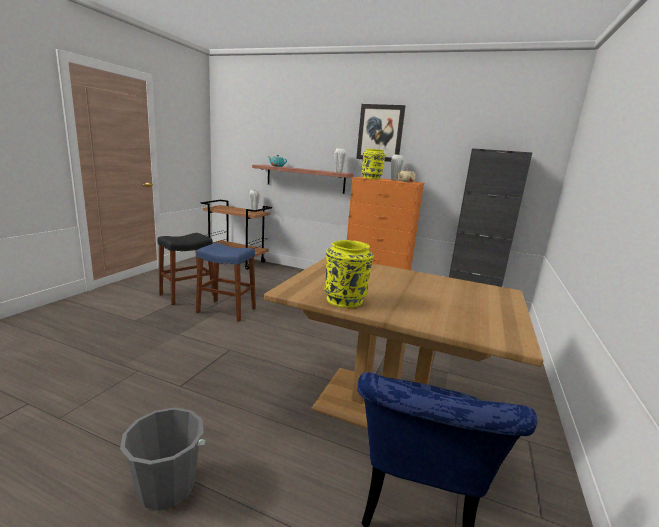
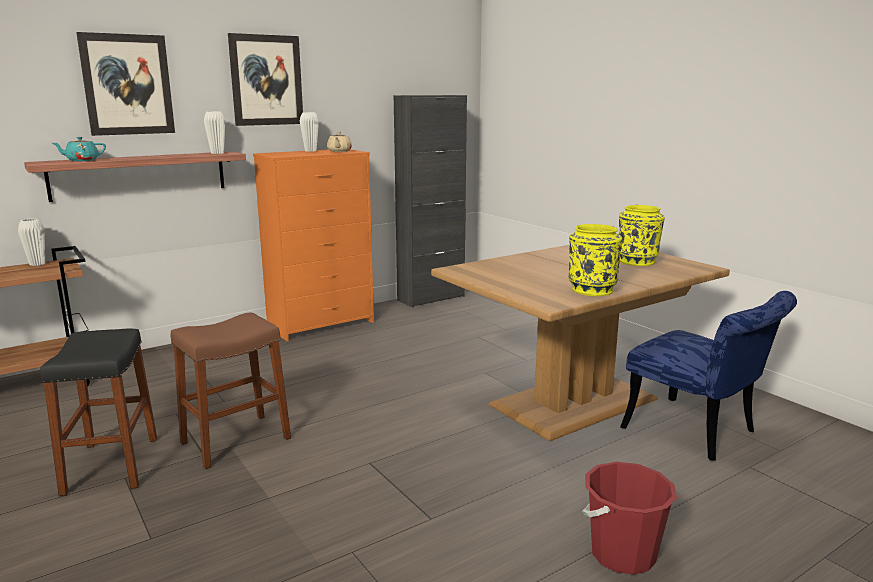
camera: 55 degrees left, 0 degrees up
grey bucket [120,408,205,511] -> red bucket [582,462,677,575]
blue stool [196,243,256,322] -> brown stool [171,312,291,469]
yellow vase [361,149,386,179] -> yellow vase moved to [619,205,665,266]
none -> picture [76,32,175,136]

